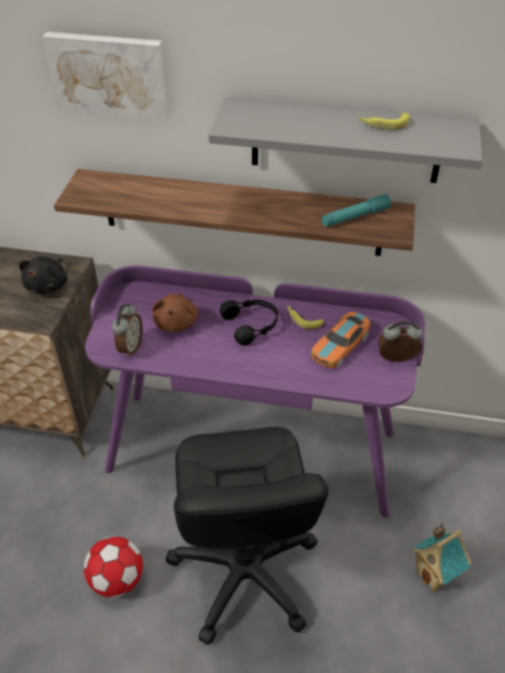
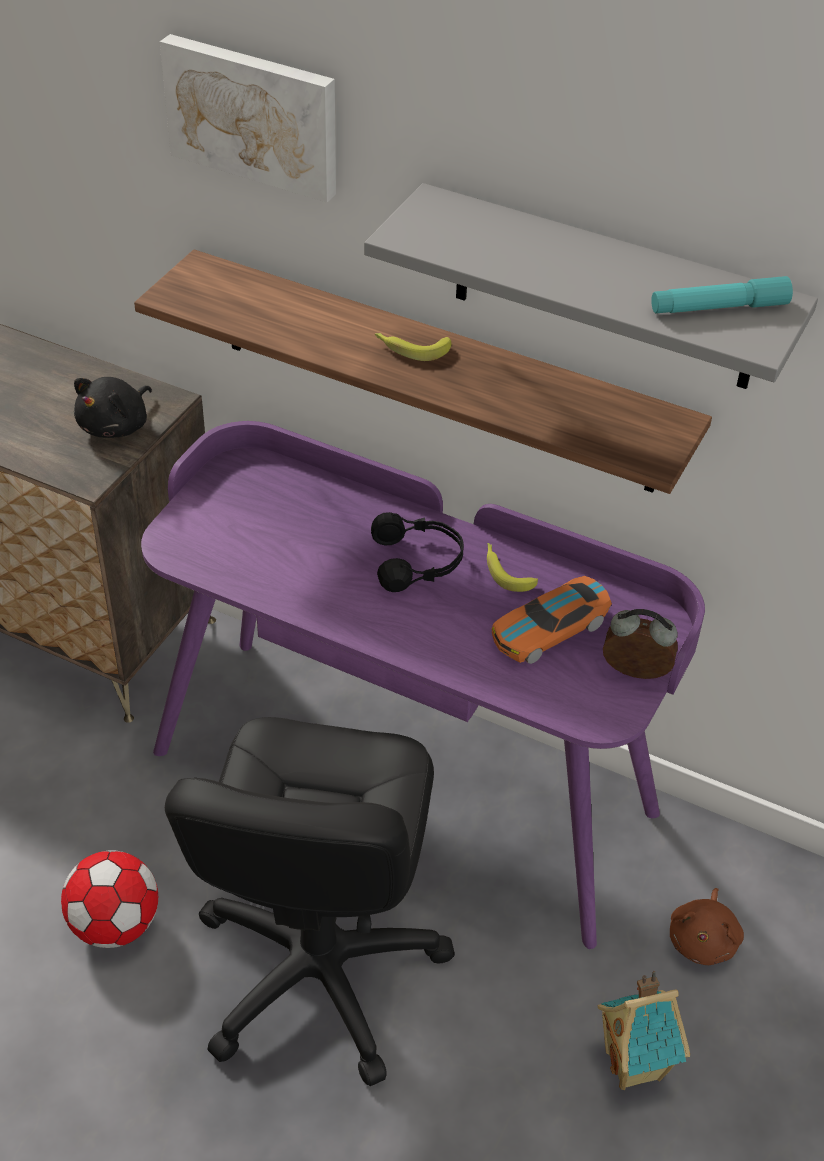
camera: 15 degrees right, 0 degrees up
alarm clock [112,304,143,357] -> none
brown plush toy [153,293,199,332] -> brown plush toy moved to [670,888,744,965]
turquoise flashlight [322,194,391,227] -> turquoise flashlight moved to [651,276,793,313]
banana [358,113,410,130] -> banana moved to [375,333,451,361]

